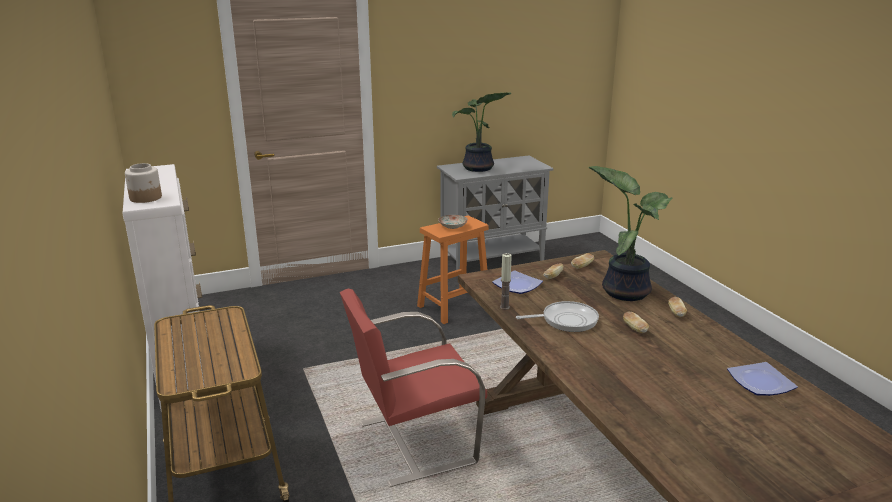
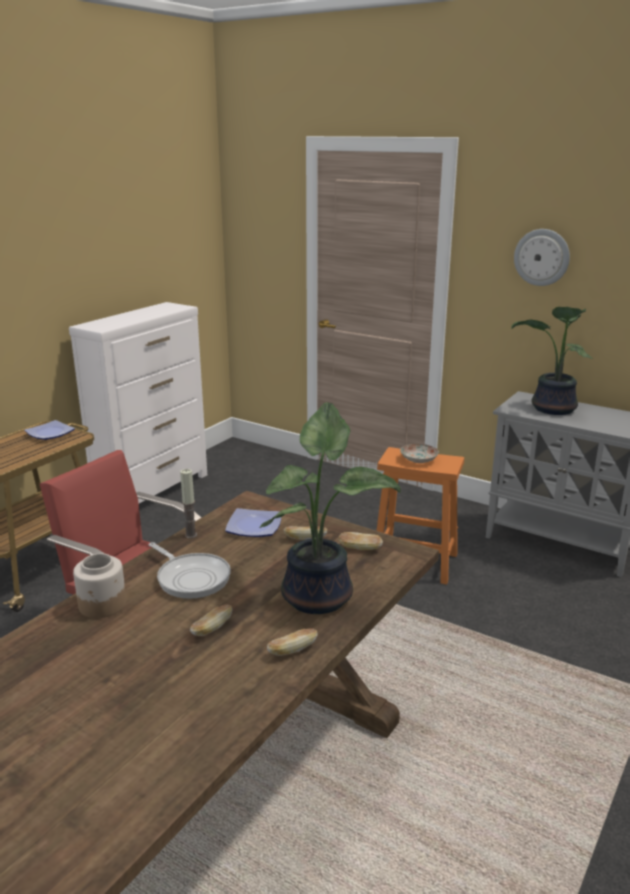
camera: 55 degrees right, 0 degrees up
jar [125,163,162,203] -> jar moved to [73,553,126,618]
plate [727,362,798,396] -> plate moved to [24,420,75,440]
none -> wall clock [514,229,570,286]

